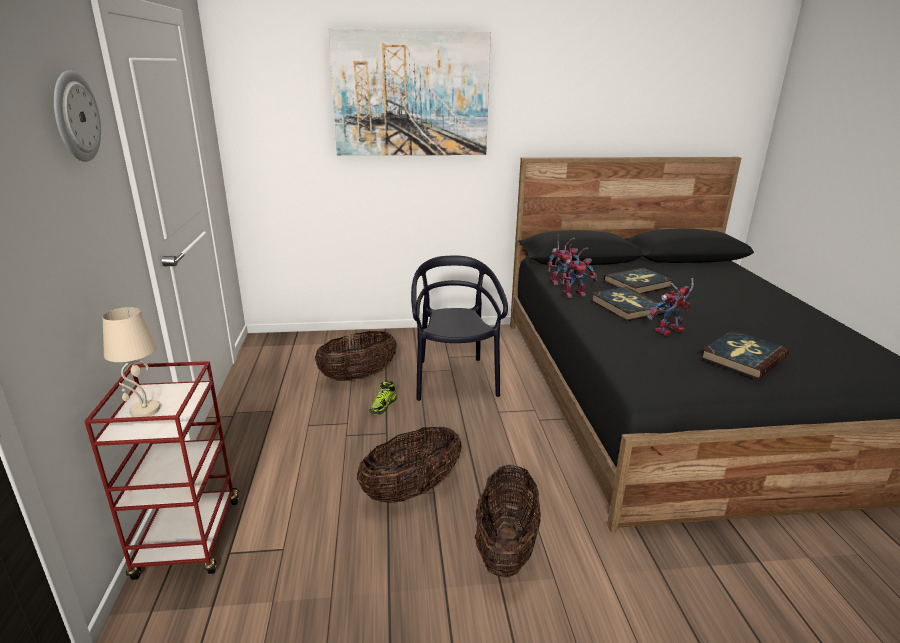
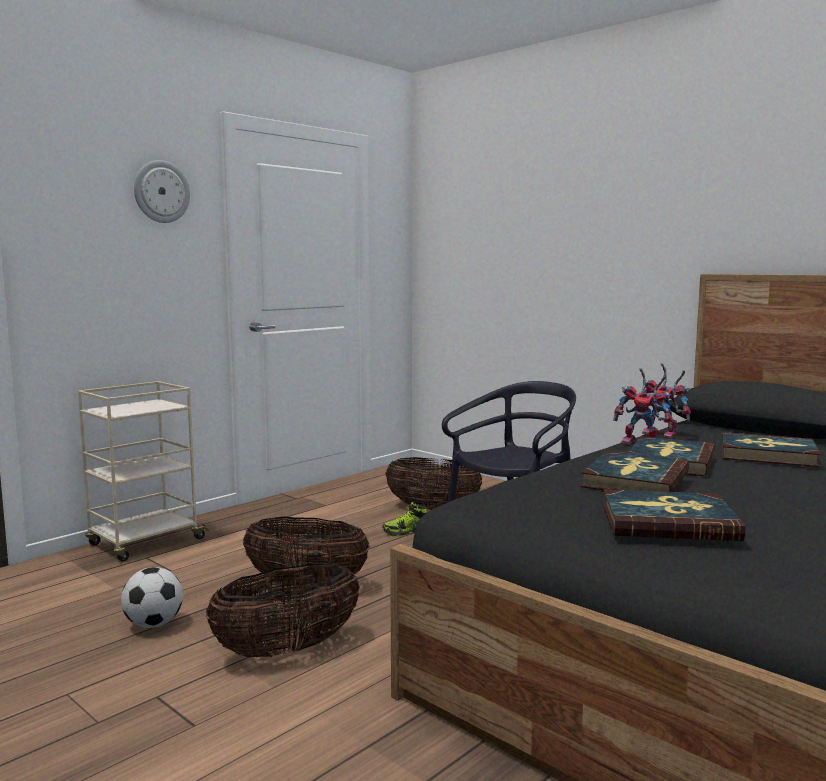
camera: 50 degrees right, 15 degrees down
red cart [84,361,240,580] -> beige cart [78,381,209,561]
beige table lamp [102,307,160,417] -> none
picture [329,28,491,155] -> none
toy robot [647,278,694,336] -> book [580,450,689,492]
none -> football [121,567,183,628]

